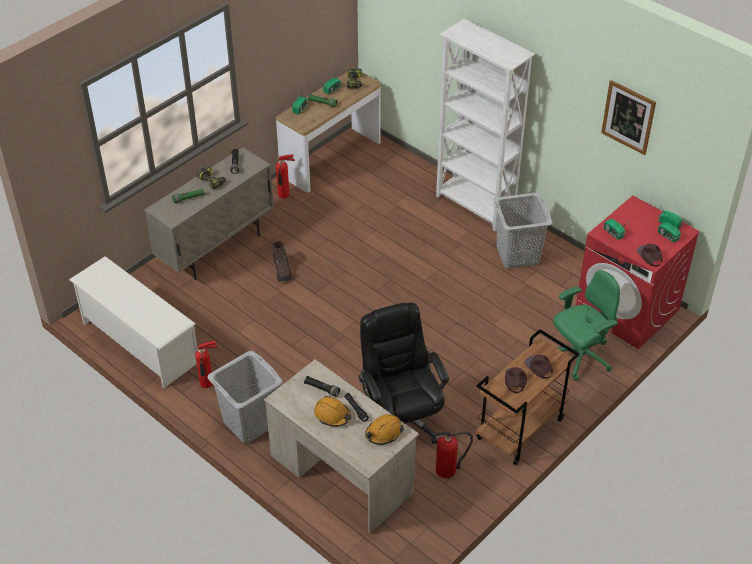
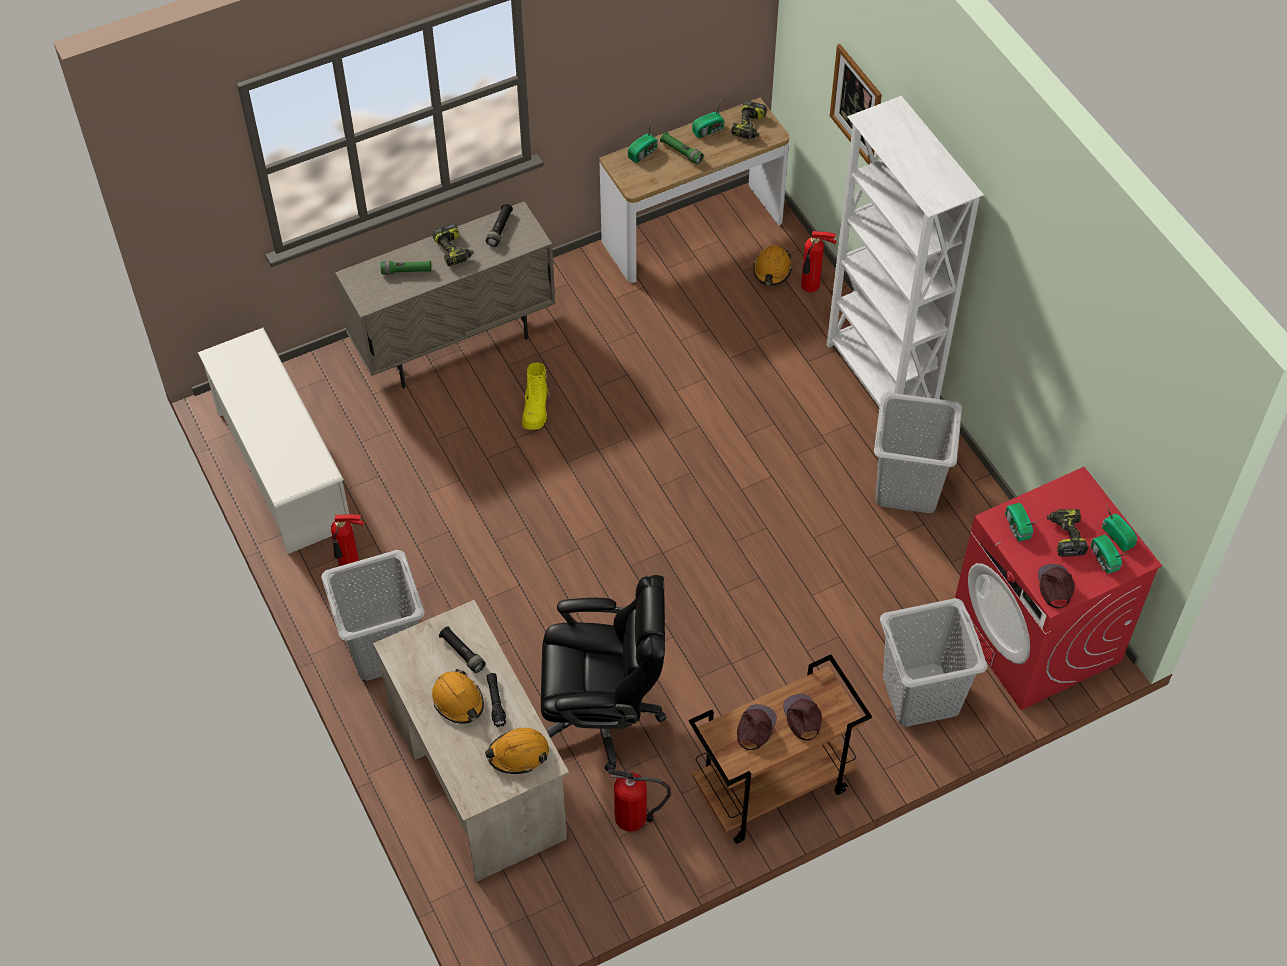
camera: 20 degrees right, 10 degrees up
brown boot [272,241,292,282] -> yellow boot [522,363,550,430]
fire extinguisher [276,155,295,198] -> fire extinguisher moved to [801,231,837,292]
black office chair [359,303,449,444] -> black office chair turned 90 degrees clockwise [541,575,666,771]
green office chair [553,270,620,381] -> grey laundry basket [880,598,988,727]
picture [601,80,656,155] -> picture moved to [830,44,882,165]
none -> orange hard hat [753,245,792,285]
none -> power drill [1047,509,1088,557]

